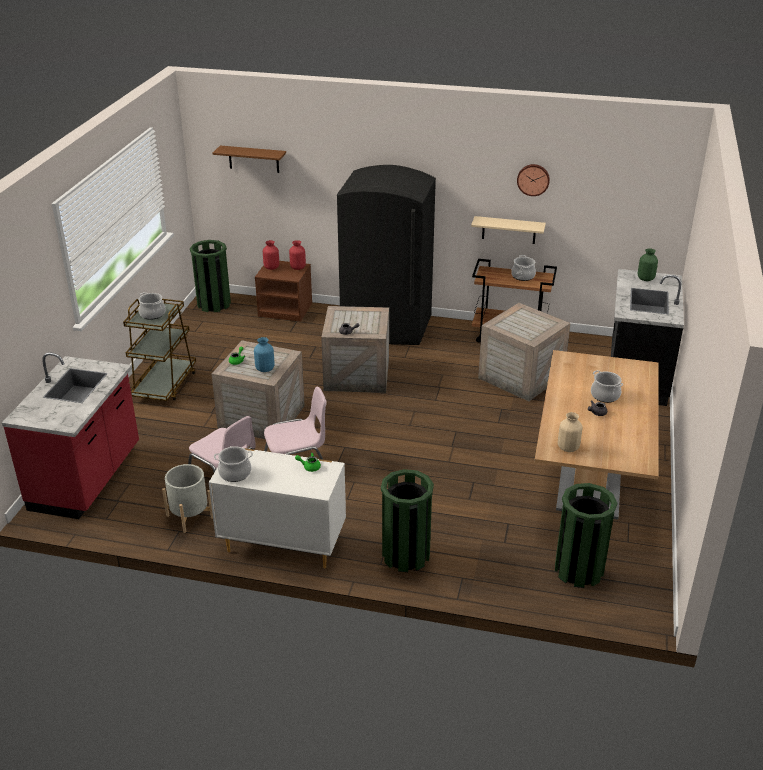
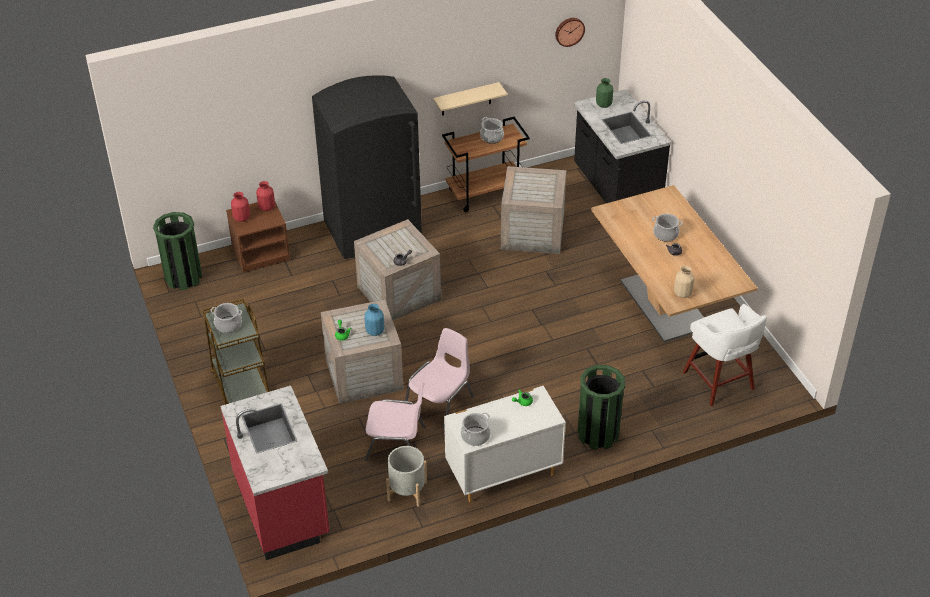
camera: 35 degrees left, 10 degrees up
brown shelf [213,145,286,173] -> none
wall clock [517,164,550,196] -> wall clock moved to [555,18,585,47]
green trash can [555,483,617,588] -> white stool [683,304,767,406]

